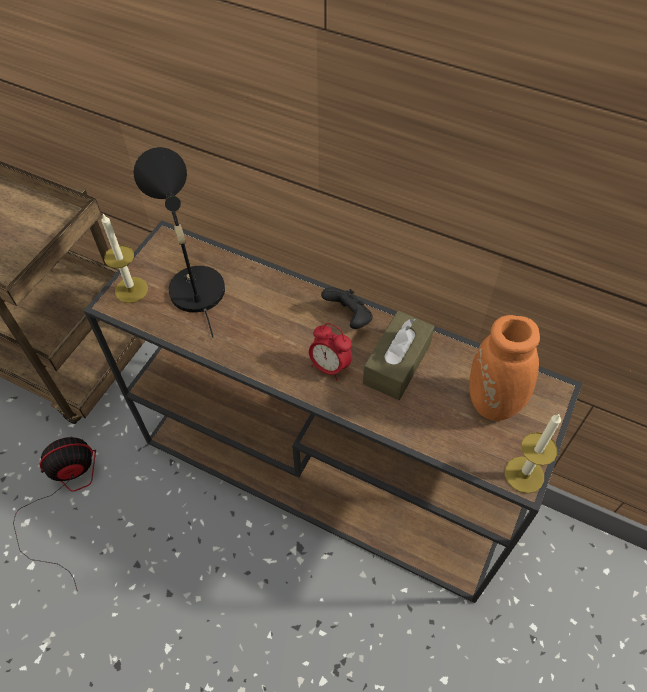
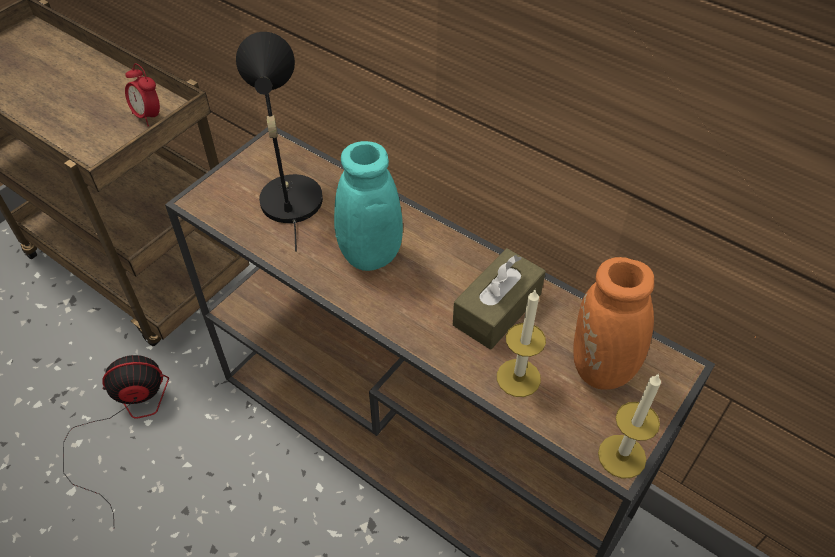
camera: 10 degrees right, 5 degrees down
candle [102,214,148,303] -> candle moved to [497,290,546,397]
alarm clock [309,323,352,381] -> alarm clock moved to [125,64,160,126]
black game controller [321,287,373,329] -> none
none -> turquoise vase [334,141,403,271]

